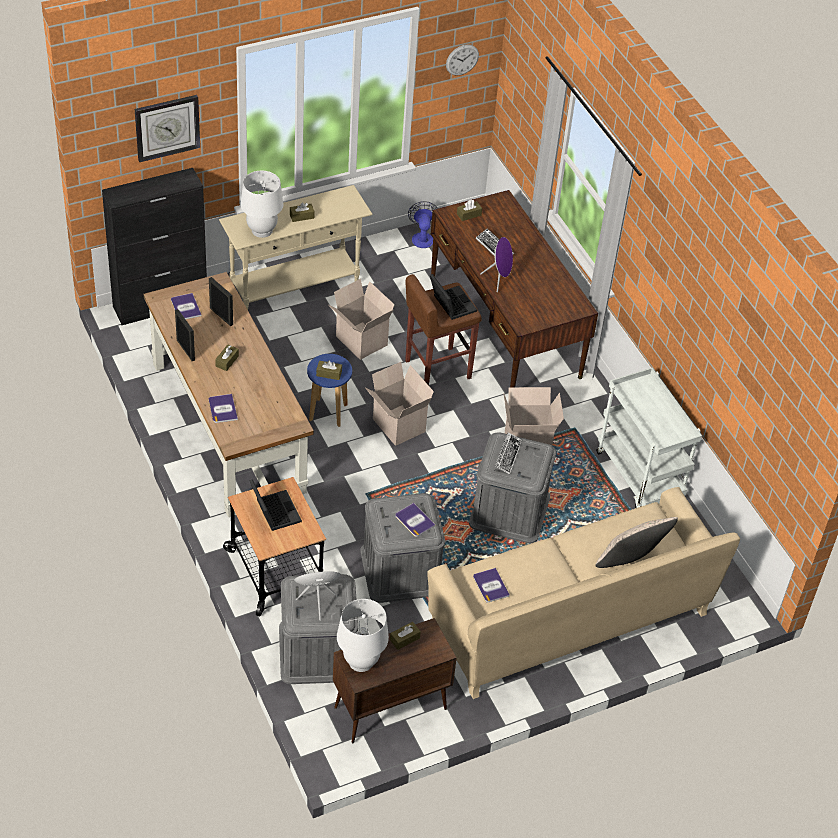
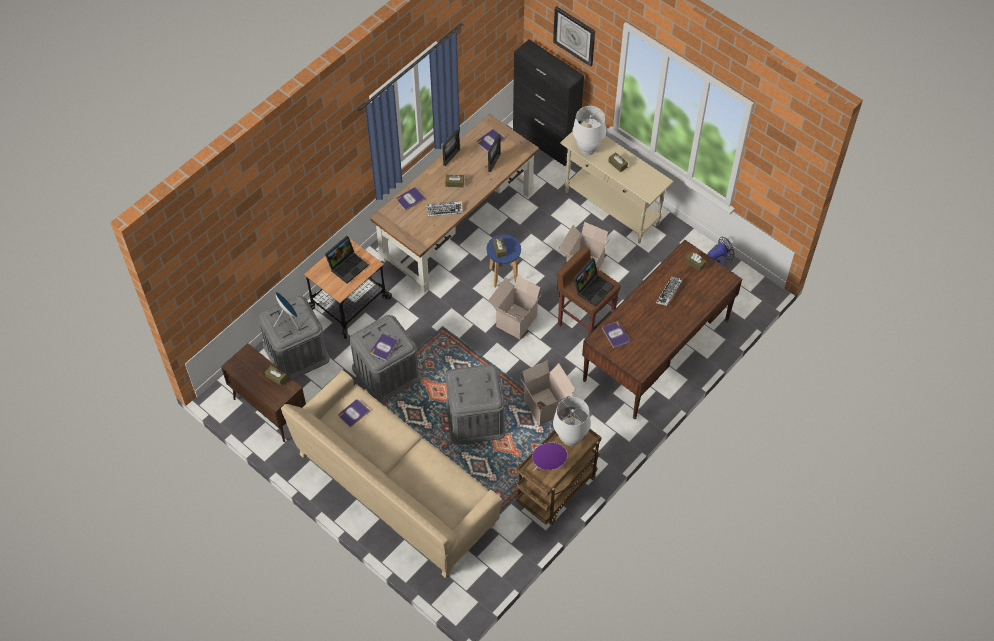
camera: 70 degrees right, 10 degrees up
white table lamp [337,599,389,672] -> white table lamp moved to [553,397,591,446]
wall clock [446,45,479,76] -> none
purple speaker [480,237,513,292] -> purple speaker moved to [532,442,567,471]
keyboard [495,432,522,475] -> keyboard moved to [427,201,463,217]
white cart [596,368,702,508] -> brown cart [516,414,601,525]
beige pillow [596,517,678,568] -> none
none -> book [602,321,630,348]

